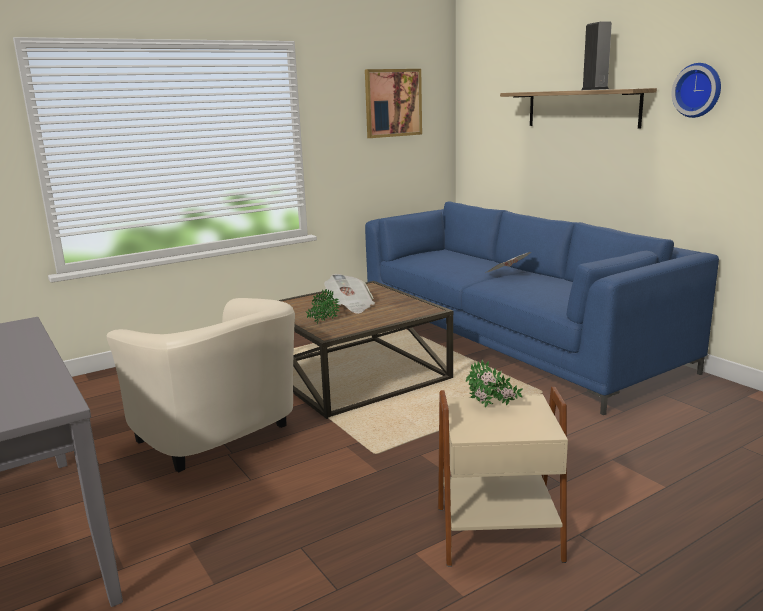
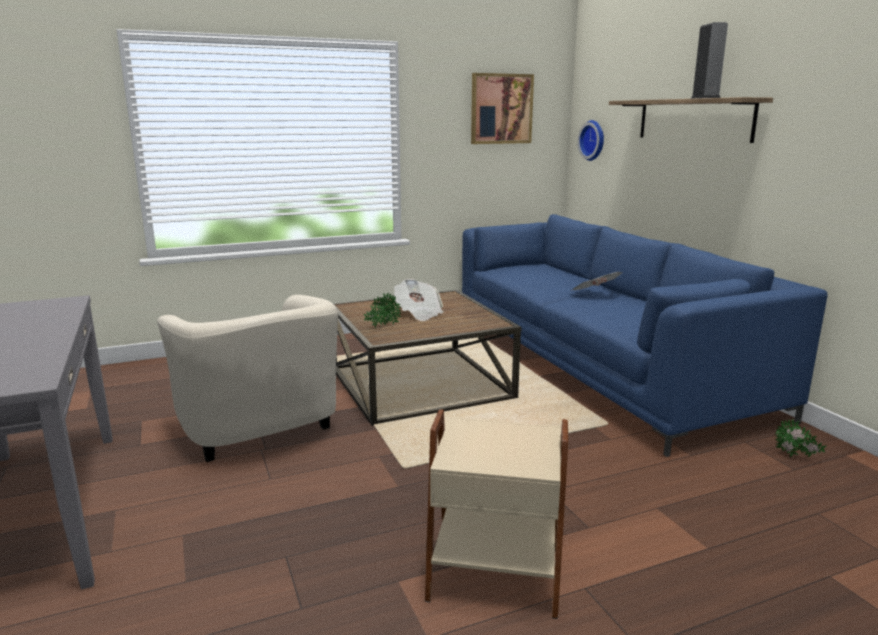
camera: 10 degrees right, 0 degrees up
potted plant [466,359,523,408] -> potted plant moved to [775,419,827,457]
wall clock [671,63,721,118] -> wall clock moved to [578,120,604,161]

